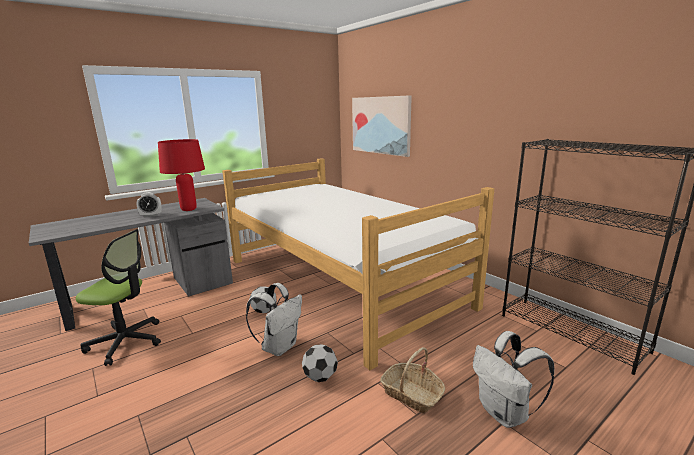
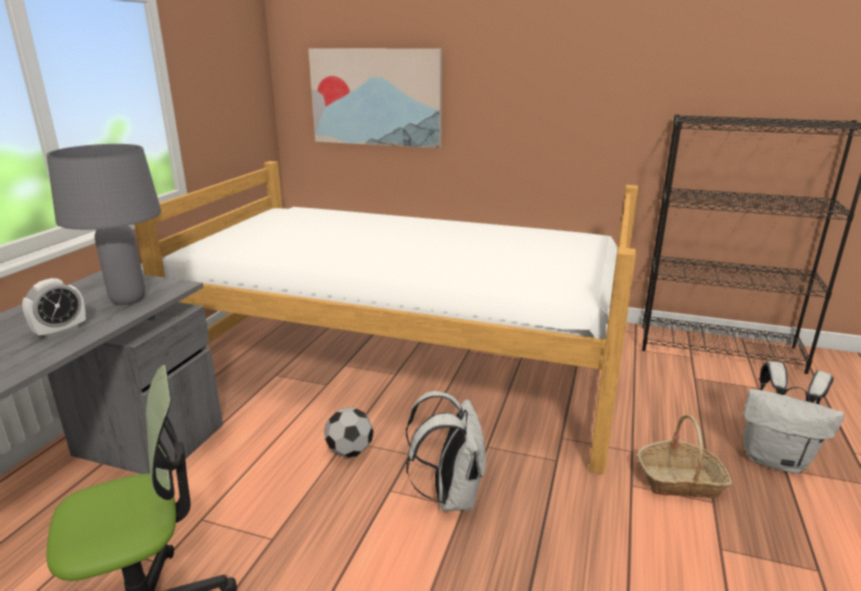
camera: 35 degrees left, 5 degrees up
red table lamp [158,139,205,211] -> grey table lamp [46,144,161,305]
football [302,344,338,382] -> none

